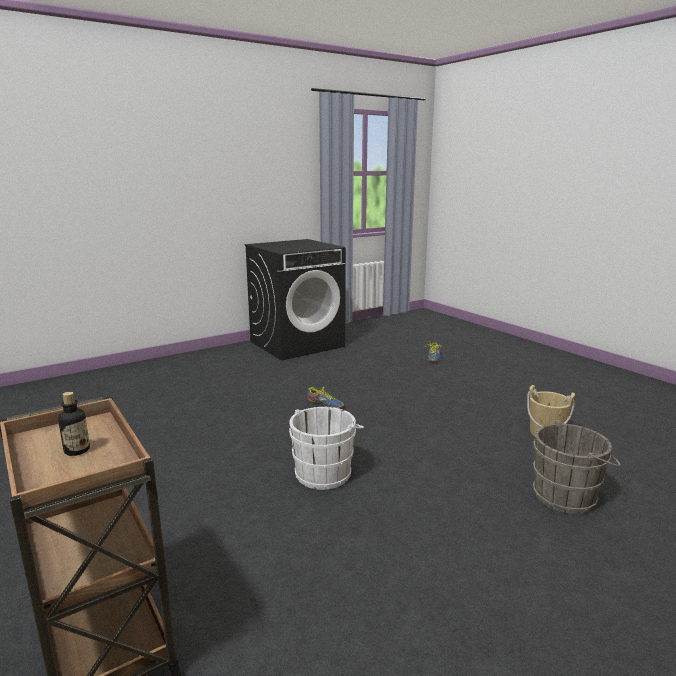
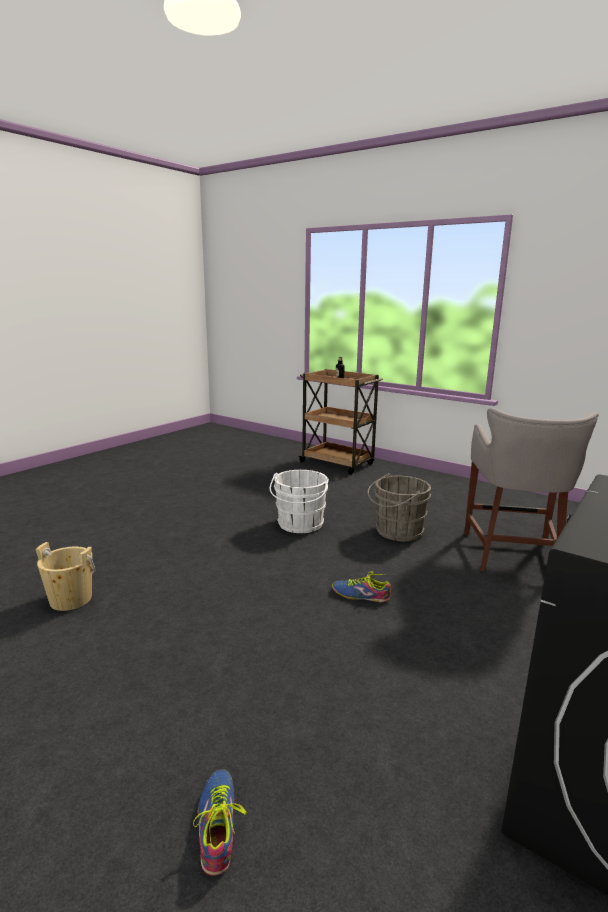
camera: 160 degrees right, 0 degrees up
grey bucket [532,420,621,514] -> grey bucket moved to [368,473,431,541]
none -> grey stool [464,408,599,571]

